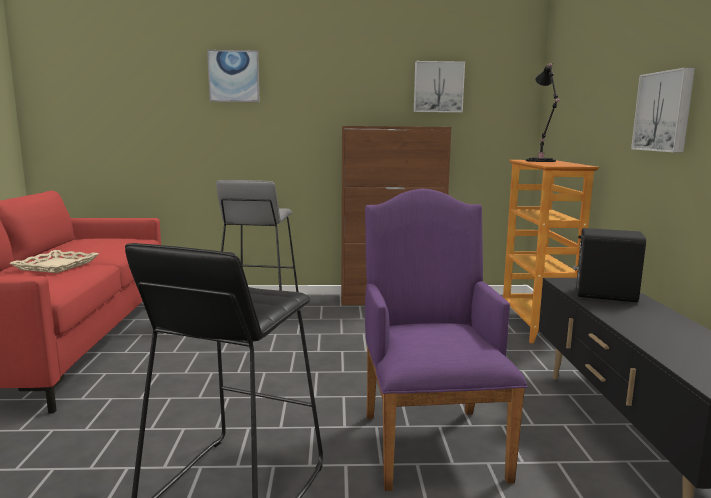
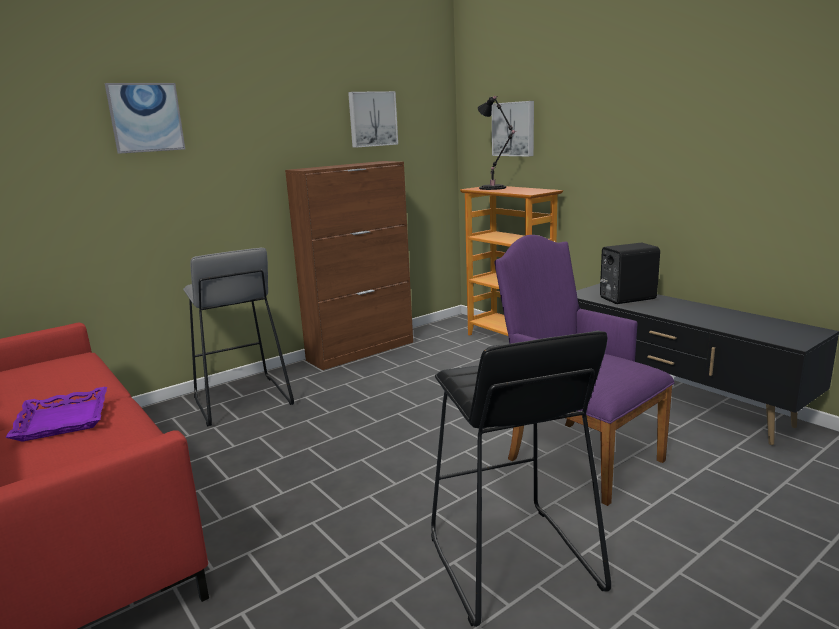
camera: 35 degrees left, 5 degrees up
beige tray [9,250,99,273] -> purple tray [6,387,107,442]
picture [631,67,695,153] -> picture moved to [492,101,534,157]

